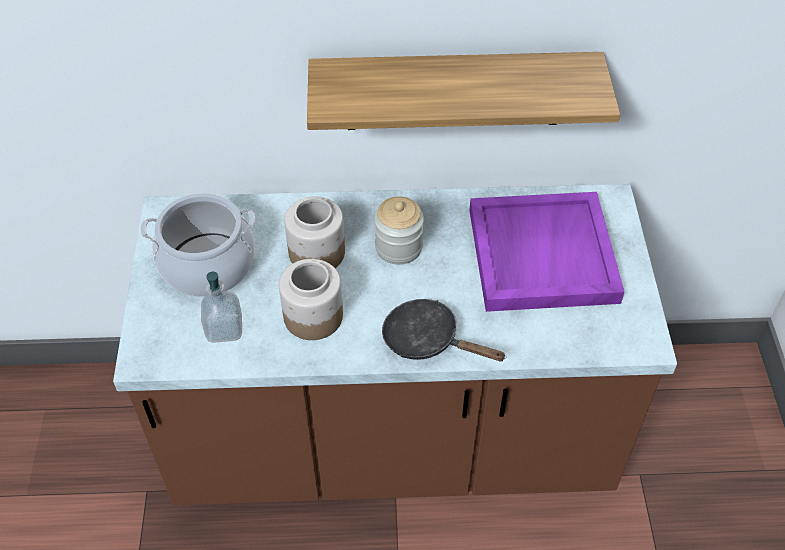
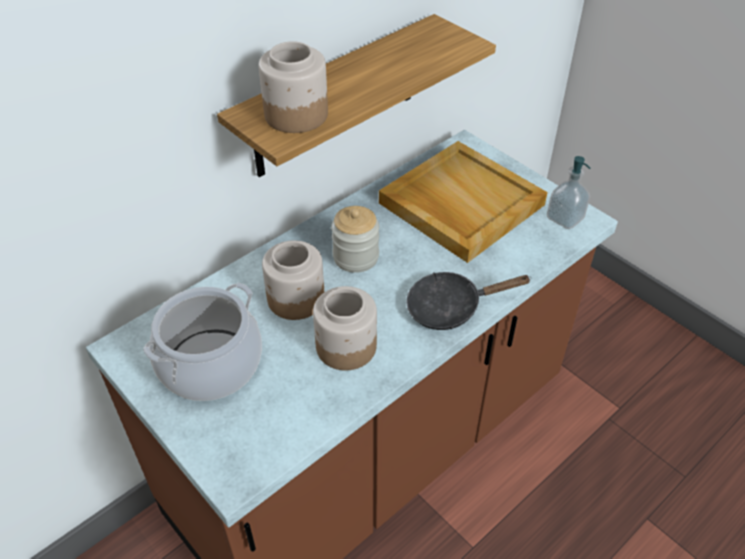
camera: 40 degrees left, 5 degrees down
soap dispenser [201,272,242,343] -> soap dispenser moved to [547,156,591,229]
purple tray [469,192,624,312] -> beige tray [379,141,548,263]
none -> jar [258,41,328,133]

